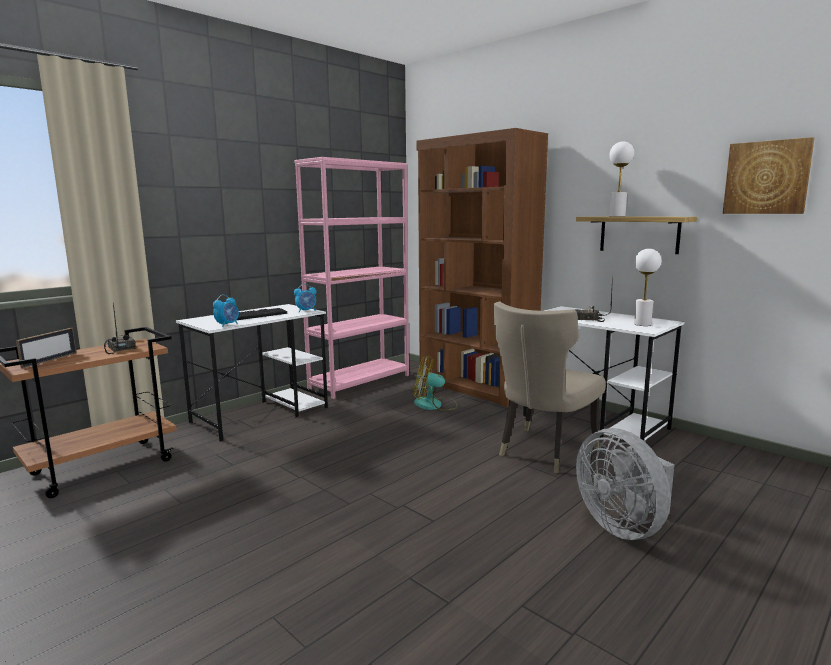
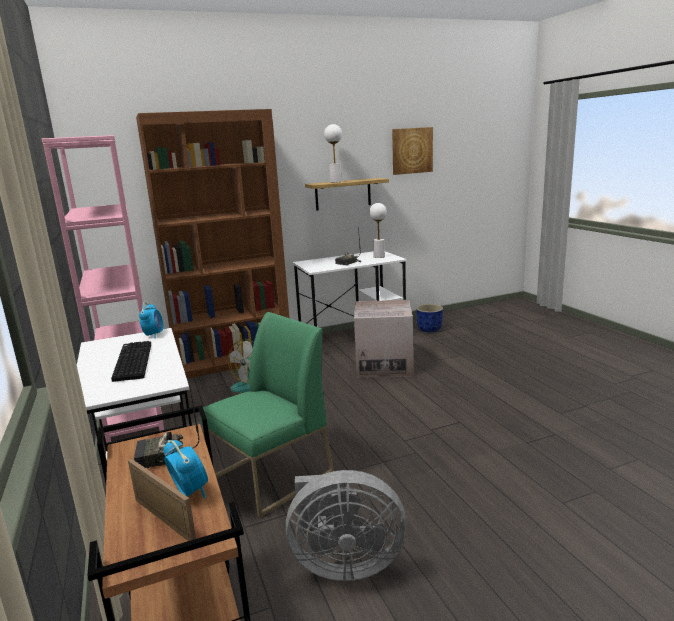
camera: 65 degrees left, 5 degrees up
alarm clock [213,295,239,327] -> alarm clock moved to [164,440,208,498]
beige chair [494,302,606,473] -> cardboard box [354,300,413,378]
grey fan [576,428,674,540] -> grey fan moved to [286,470,407,581]
none -> green chair [200,312,334,518]
none -> blue planter [416,304,443,332]

